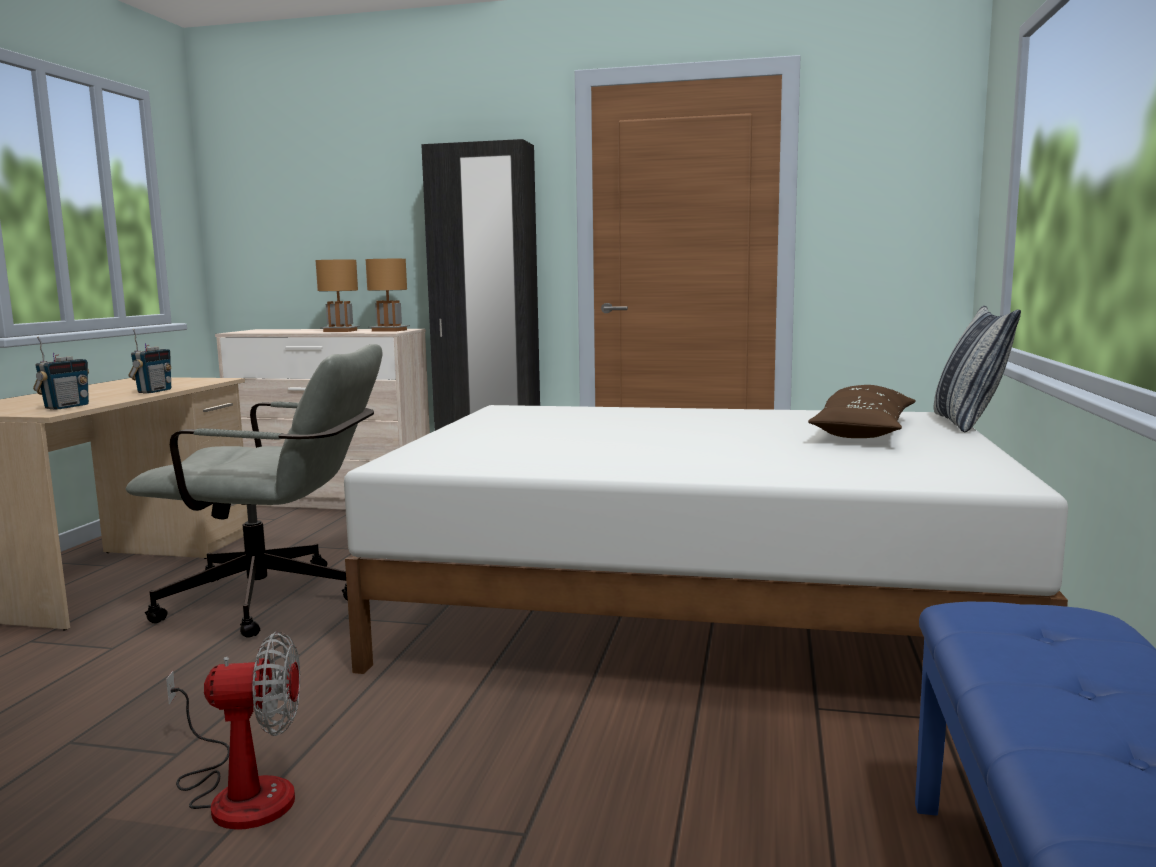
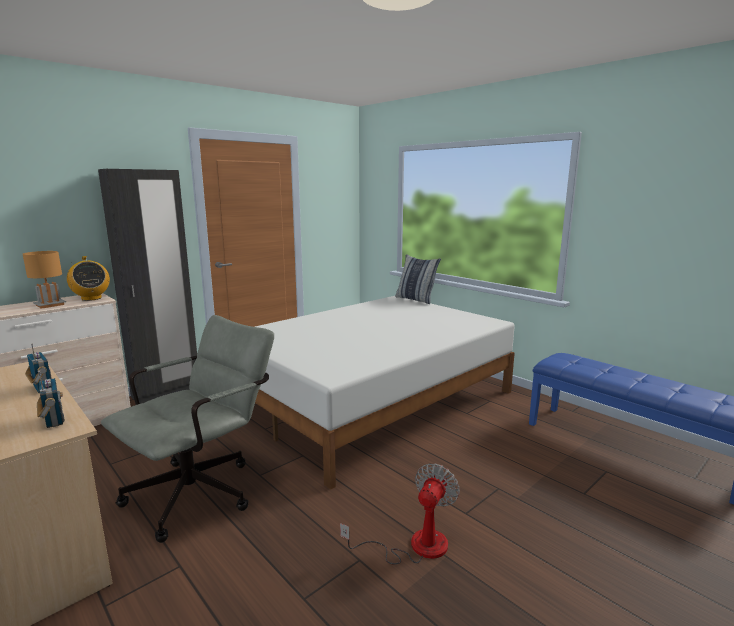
camera: 55 degrees left, 5 degrees up
brown table lamp [366,259,410,332] -> radio [67,256,110,301]
brown pillow [808,385,916,438] -> none

